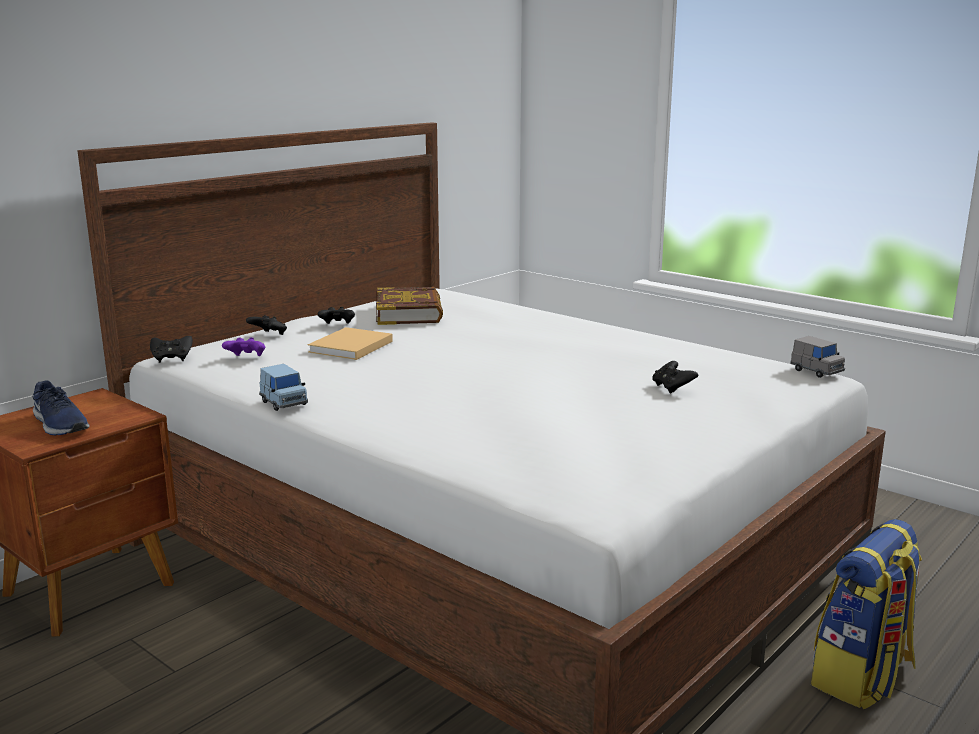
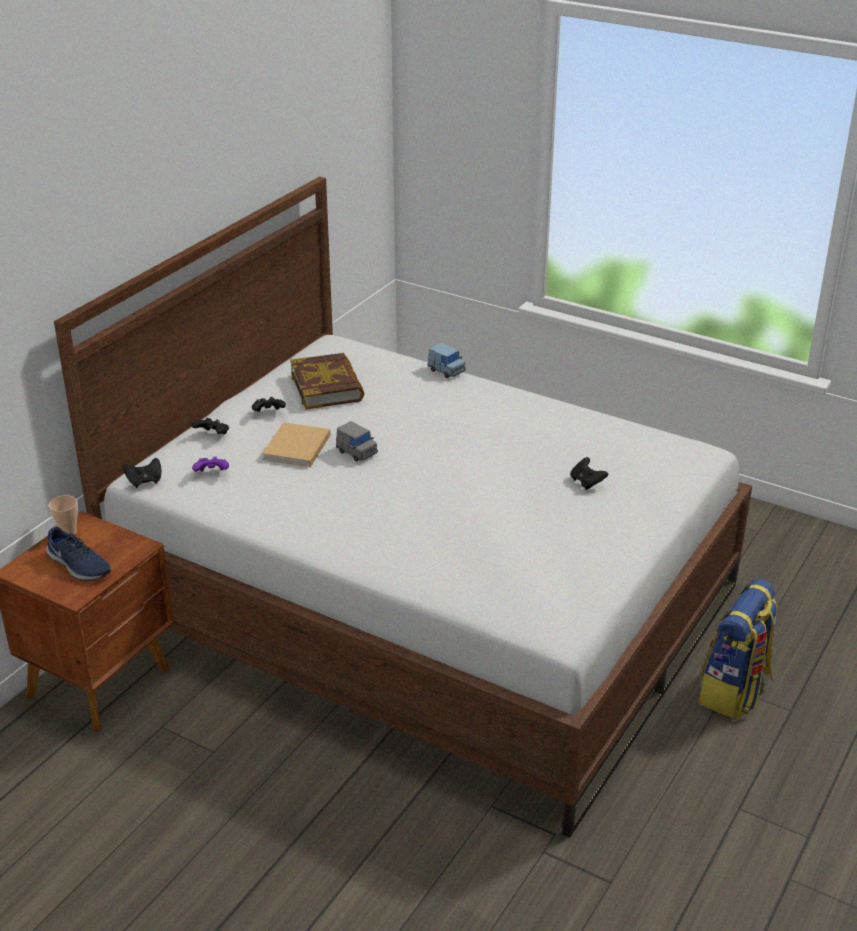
camera: 10 degrees left, 15 degrees up
blue toy car [259,364,308,411] -> blue toy car moved to [428,343,466,378]
grey toy car [790,336,845,378] -> grey toy car moved to [336,421,378,461]
none -> cup [49,495,78,535]

